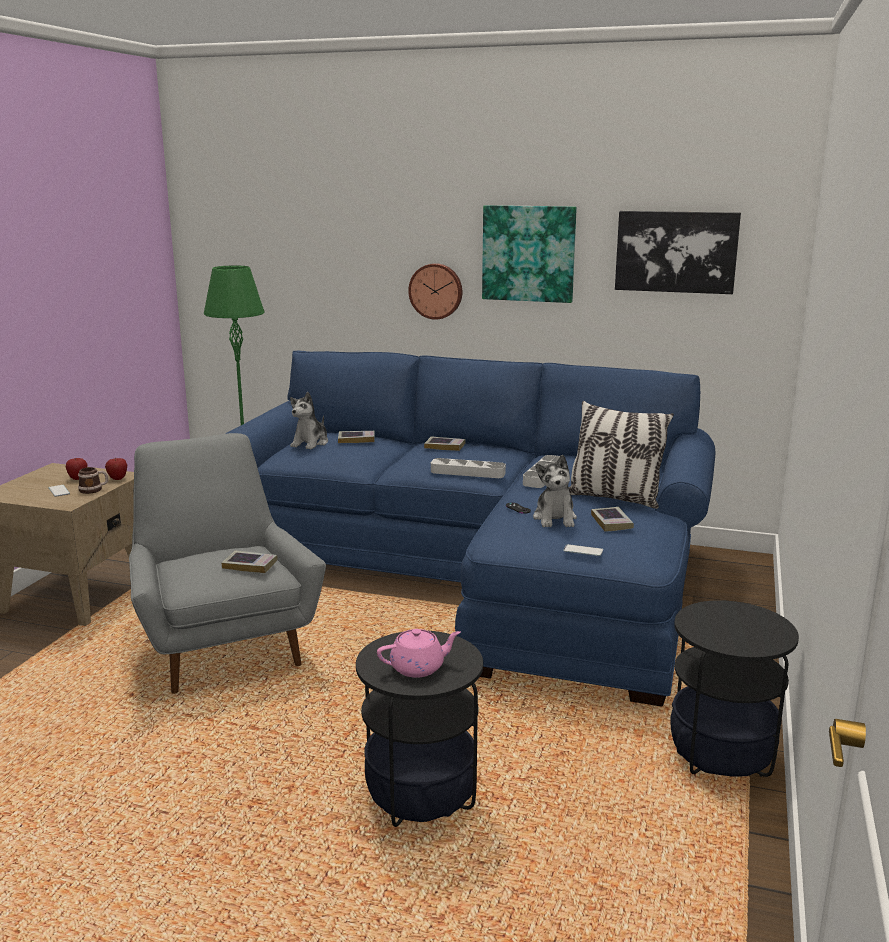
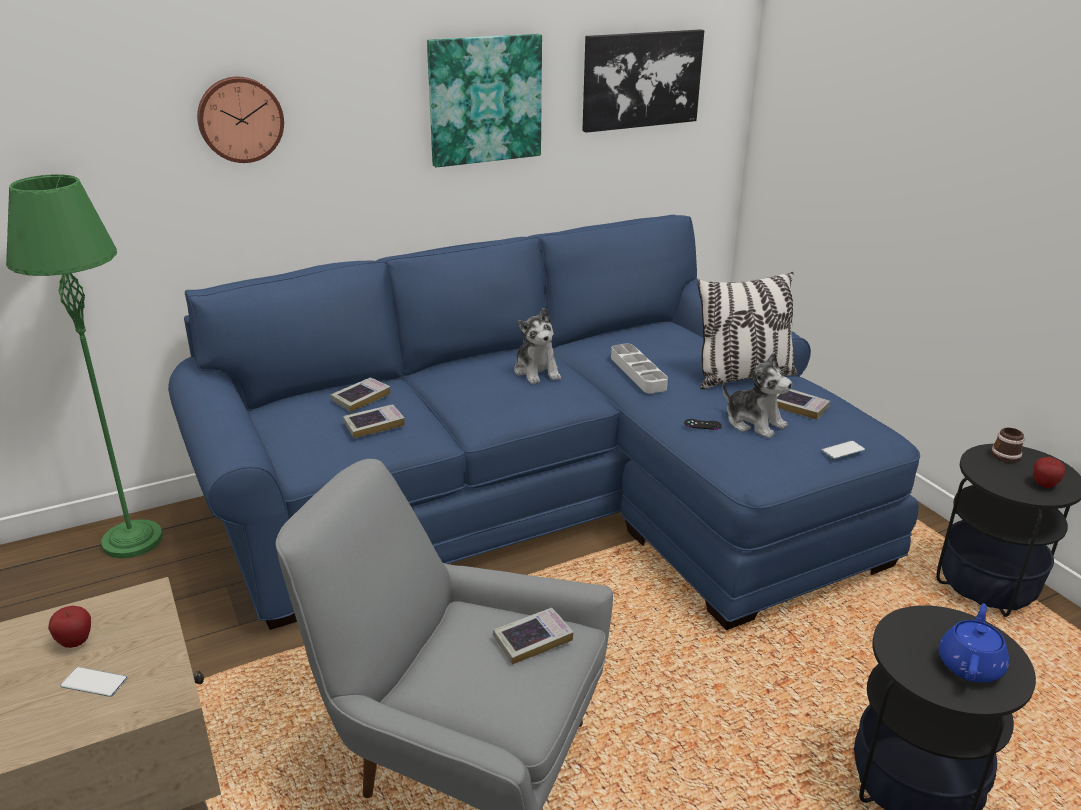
camera: 45 degrees left, 10 degrees up
mug [78,467,109,494] -> mug moved to [991,427,1025,463]
apple [105,458,127,480] -> apple moved to [1033,457,1066,488]
plush toy [290,392,328,449] -> plush toy moved to [514,308,561,384]
pink teapot [377,629,461,678] -> blue teapot [939,603,1009,682]
wall clock [408,263,462,320] -> wall clock moved to [197,77,284,163]
book [424,436,466,451] -> book moved to [343,404,405,438]
grey tray [431,458,506,478] -> none

